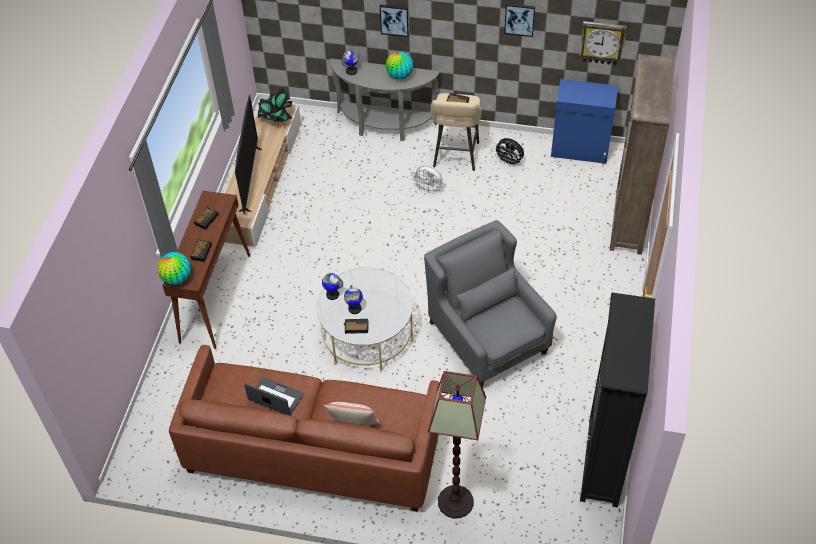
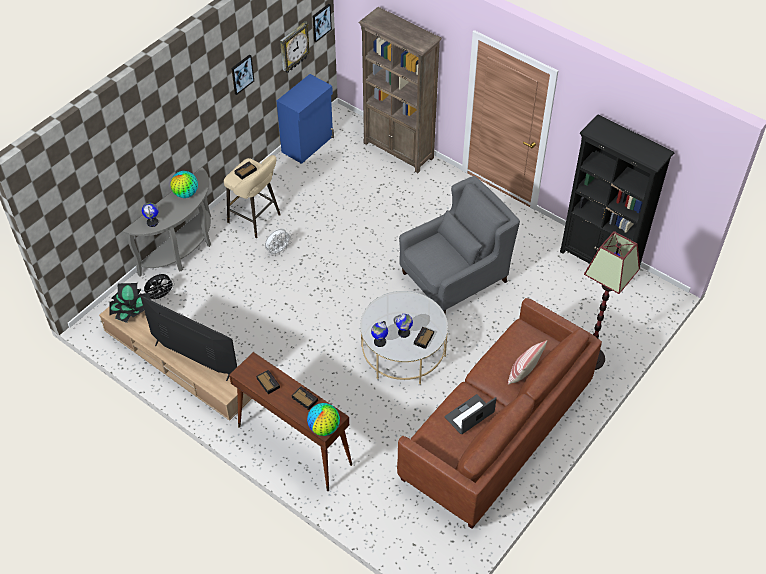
camera: 65 degrees left, 0 degrees up
picture [380,4,409,37] -> picture moved to [313,4,332,42]
grey armchair [424,220,557,387] -> grey armchair turned 150 degrees clockwise [399,176,520,314]
black fan [494,138,524,167] -> black fan moved to [144,274,174,301]

